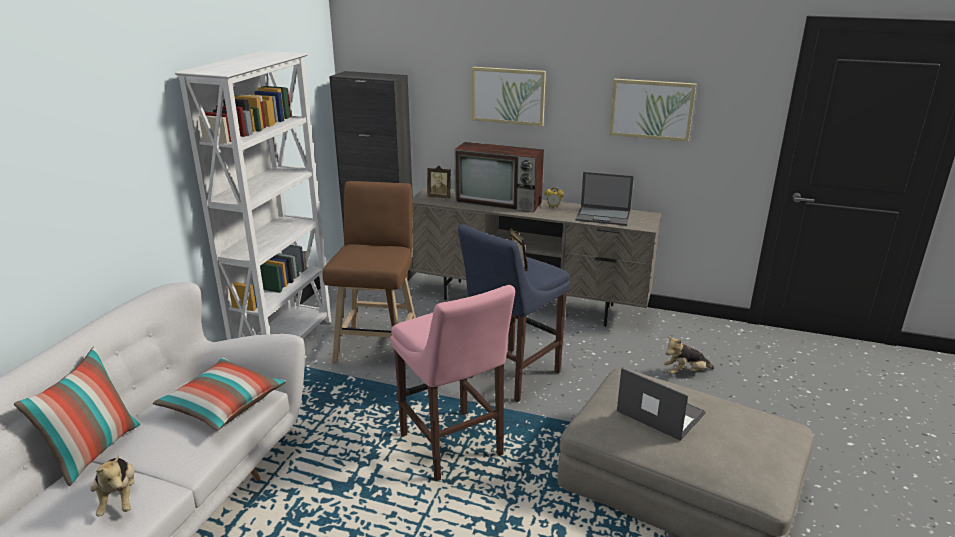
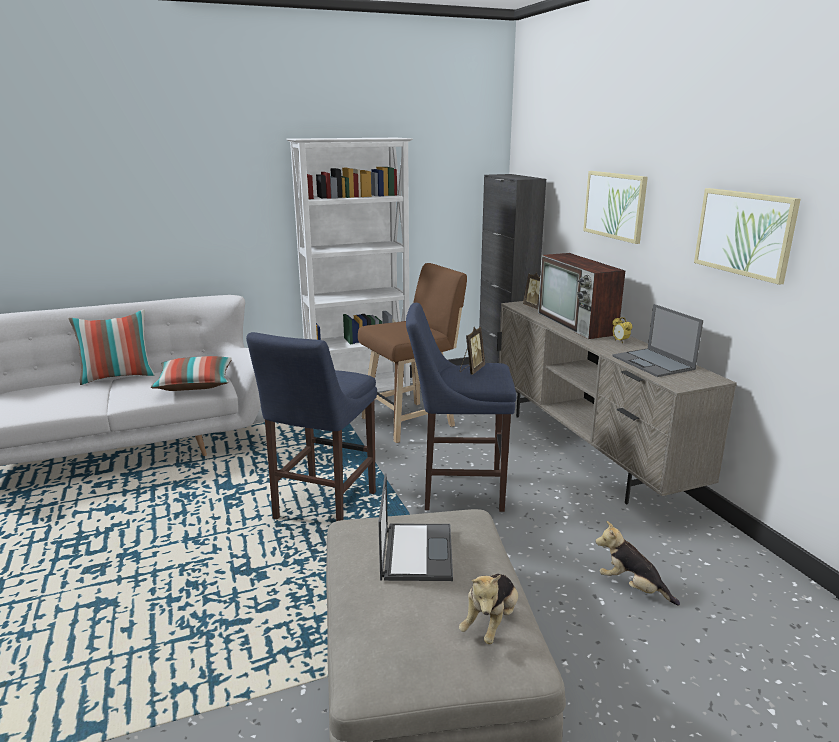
camera: 50 degrees right, 5 degrees down
plush toy [90,454,135,517] -> plush toy moved to [459,574,518,644]
pink stool [390,285,515,481] -> blue stool [246,332,377,521]

